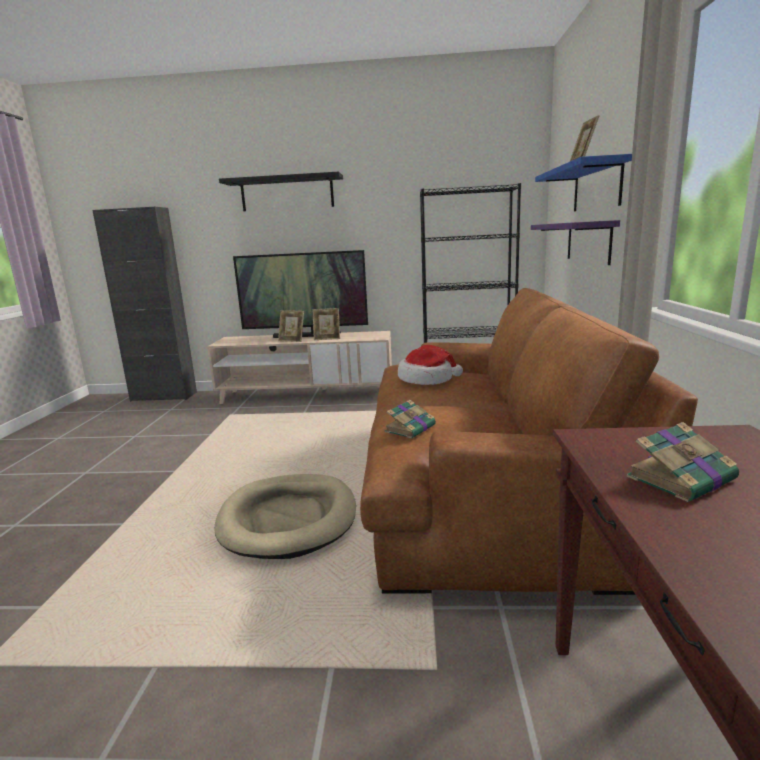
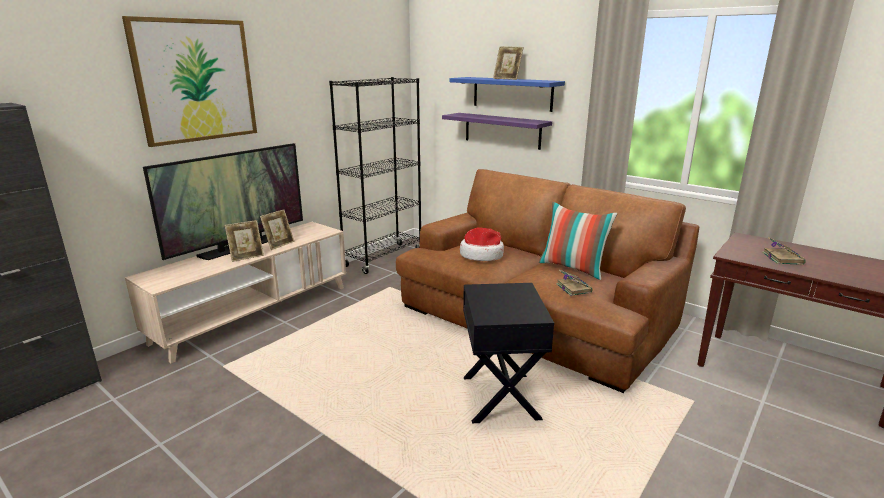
camera: 55 degrees left, 5 degrees up
beige dog bed [214,474,356,559] -> black side table [463,283,554,423]
black shelf [219,172,343,211] -> picture [122,16,257,147]
none -> pillow [539,202,618,280]

